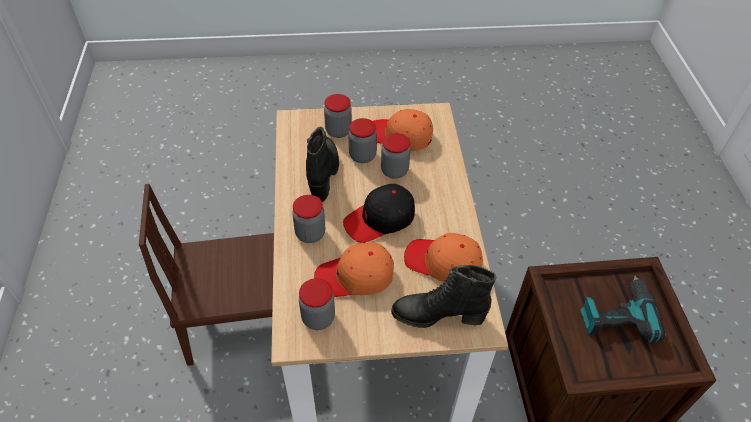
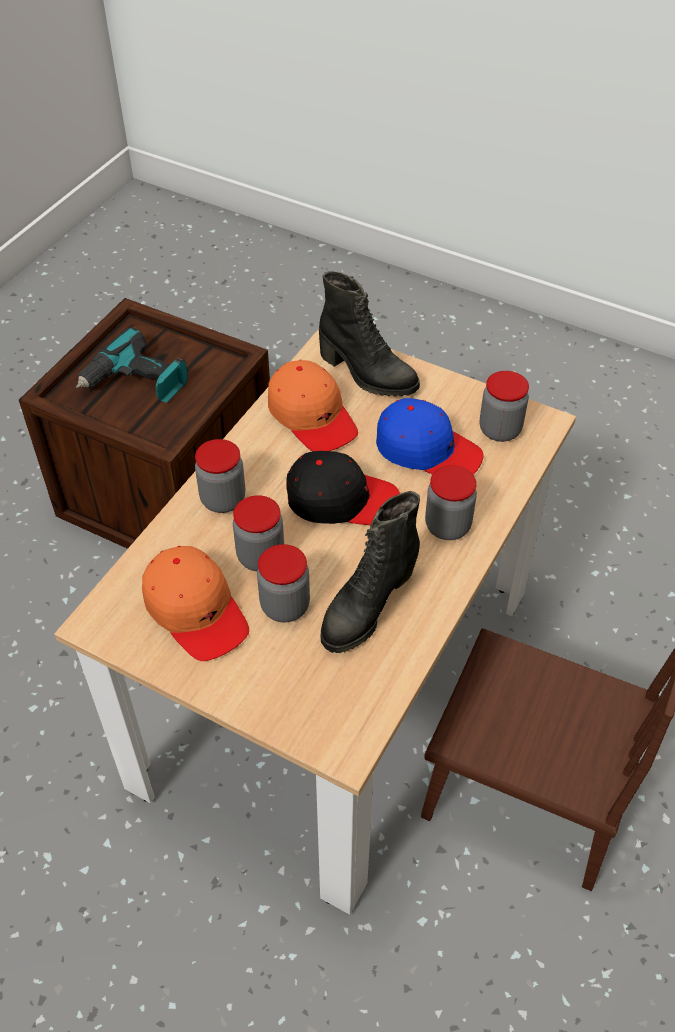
camera: 145 degrees left, 0 degrees up
orange cap [314,242,394,297] -> blue cap [376,398,483,475]
jar [324,94,352,138] -> jar moved to [195,439,245,513]

